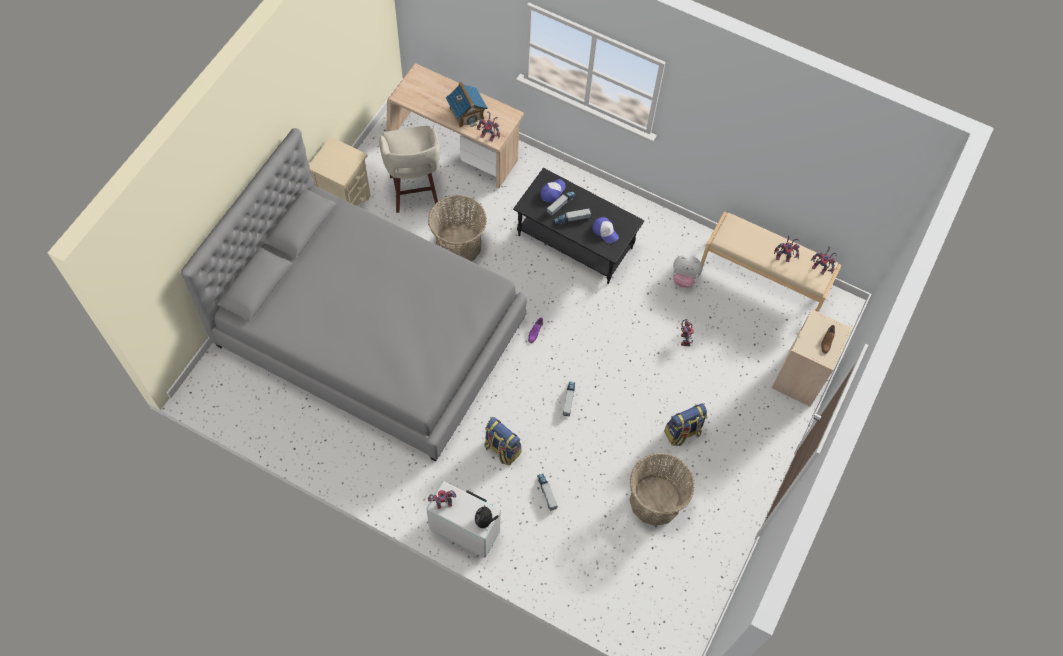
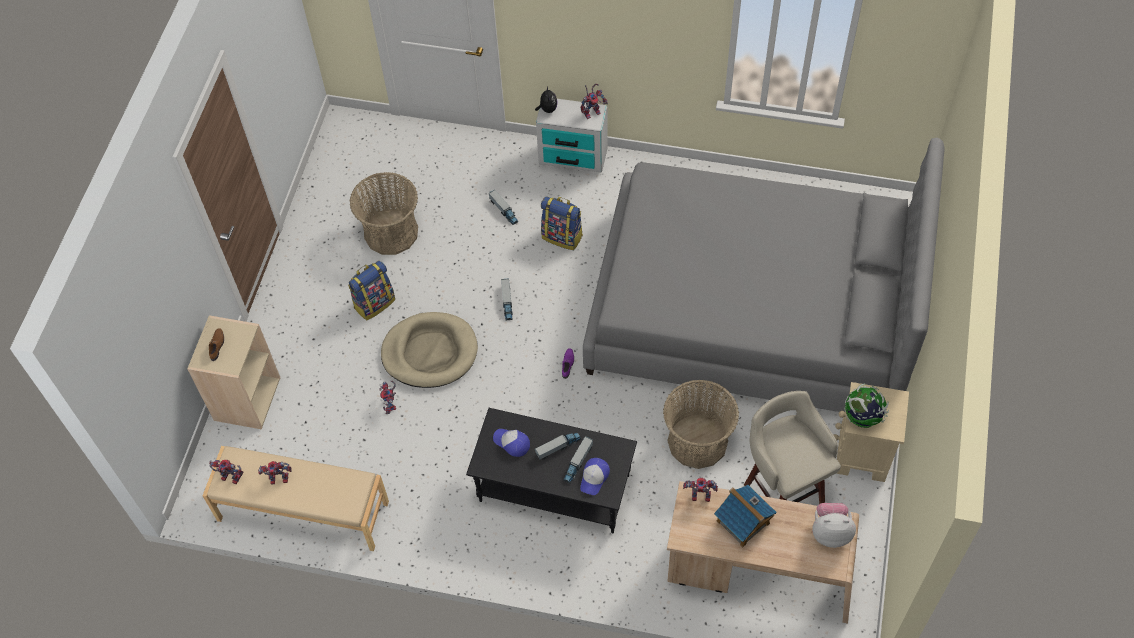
camera: 170 degrees right, 5 degrees down
plush toy [673,255,703,288] -> plush toy moved to [812,503,856,548]
none -> beige dog bed [381,312,478,388]
none -> globe [844,384,889,428]

